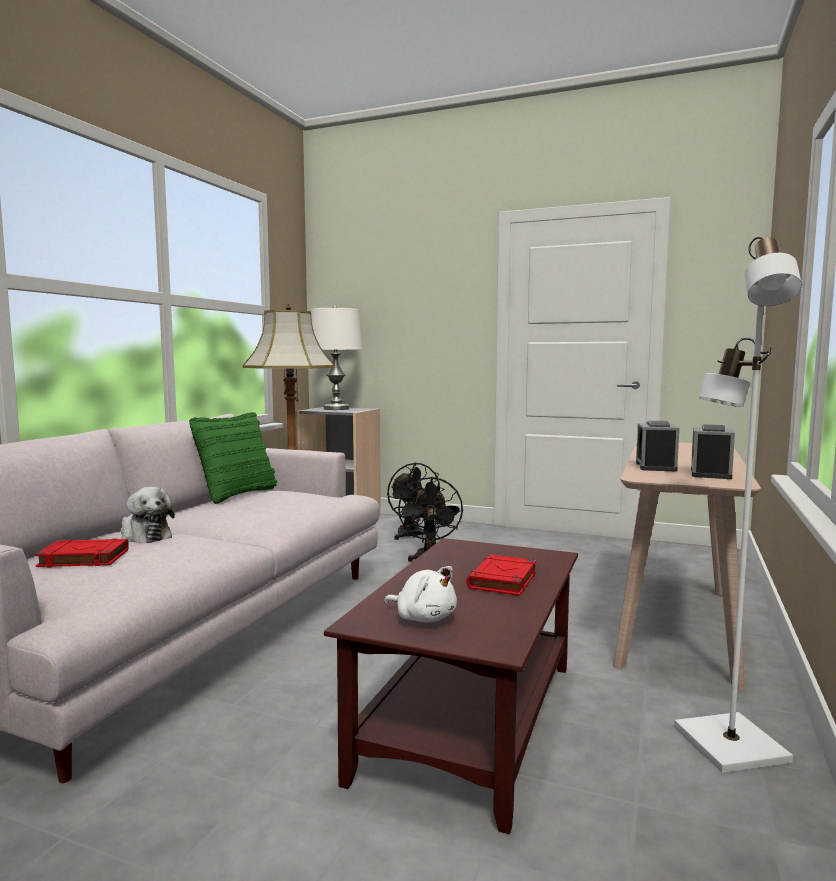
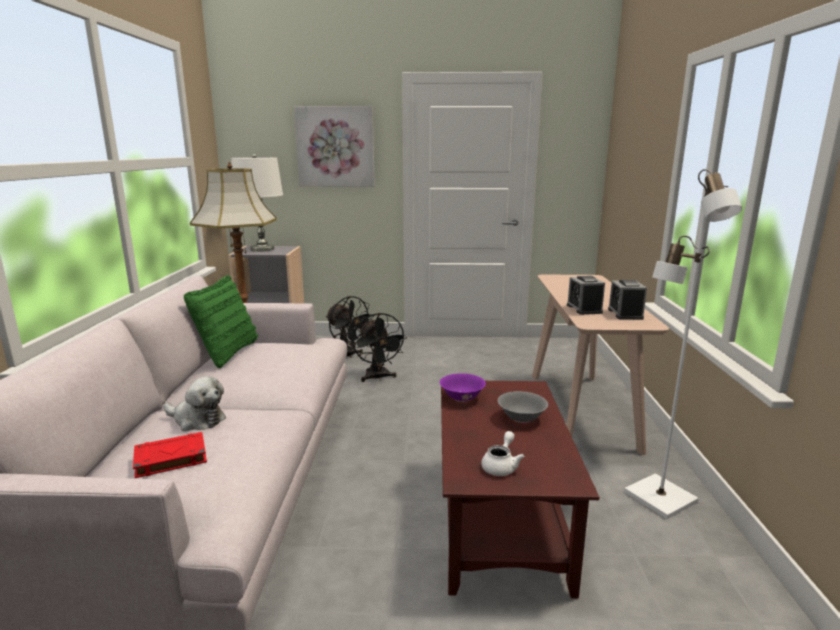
camera: 20 degrees left, 10 degrees up
white plush toy [384,566,457,622] -> white teapot [481,431,525,476]
red book [466,554,537,596] -> grey bowl [498,391,548,423]
none -> picture [294,106,375,187]
none -> purple bowl [440,373,486,402]

